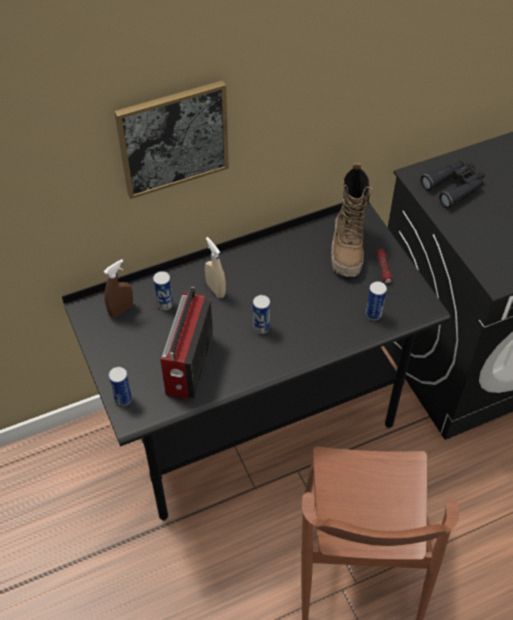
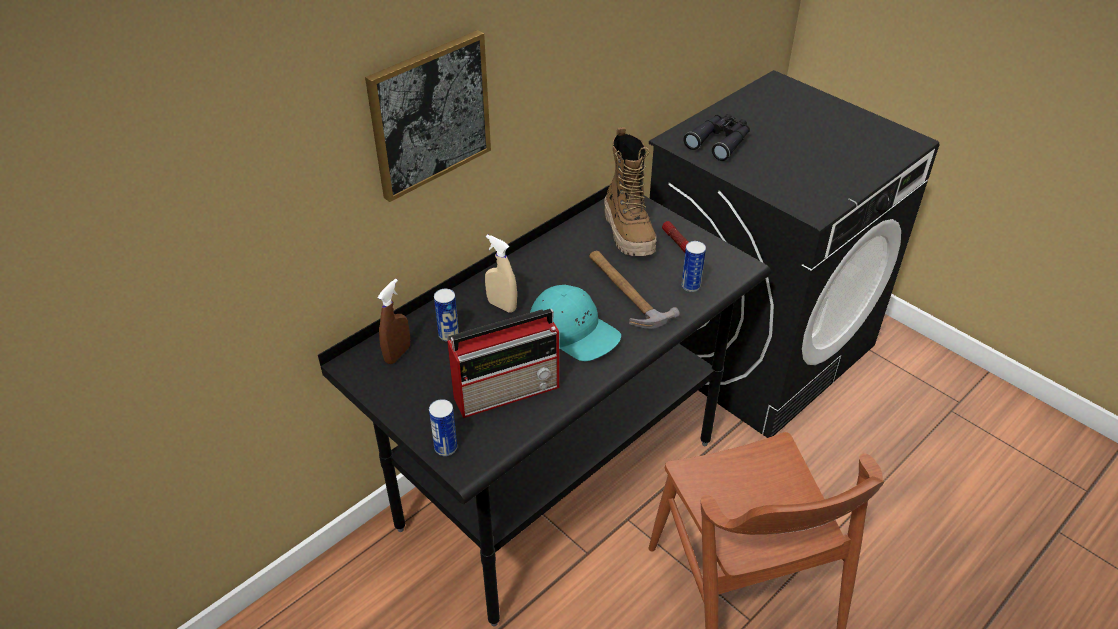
camera: 20 degrees left, 10 degrees down
radio [160,287,213,399] -> radio turned 105 degrees counterclockwise [447,309,559,418]
can [253,295,270,334] -> turquoise cap [530,284,621,361]
none -> hammer [589,251,680,329]

